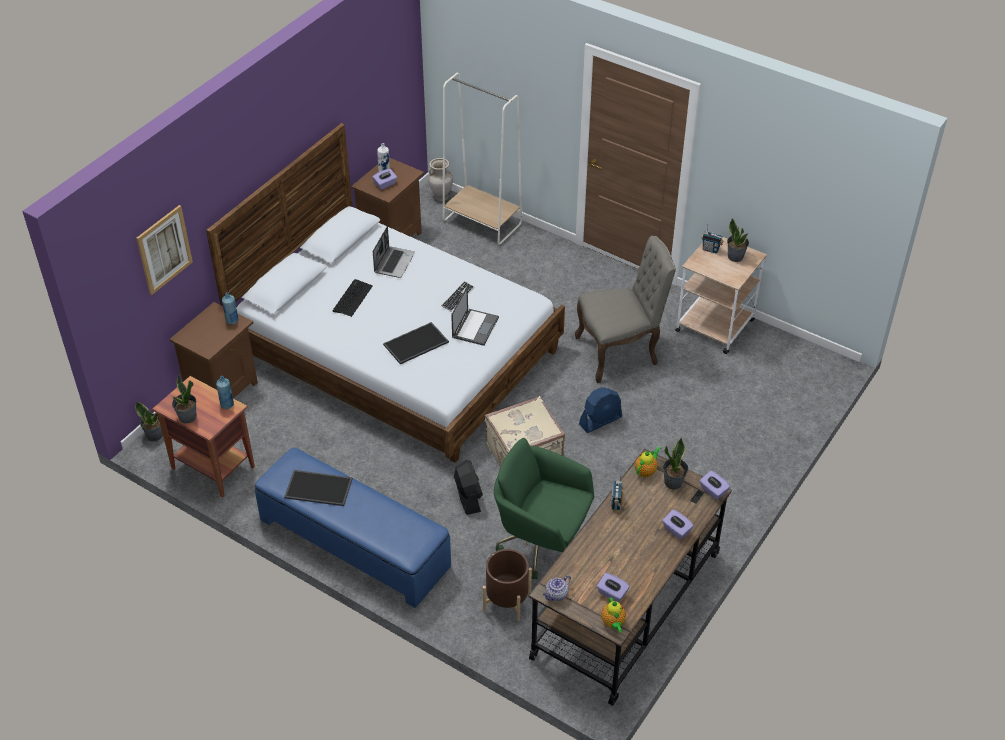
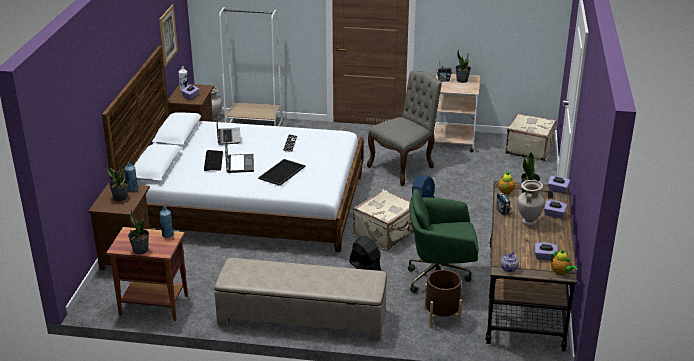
camera: 25 degrees left, 15 degrees down
potted plant [135,402,163,441] -> potted plant moved to [107,163,128,201]
picture [136,205,193,295] -> picture moved to [159,5,178,66]
blue bench [255,448,451,608] -> beige bench [214,258,387,341]
tray [284,470,353,506] -> none
laptop [451,286,499,346] -> laptop moved to [225,136,254,173]
none -> beige suitcase [505,113,557,161]
none -> beige vase [518,180,545,226]

